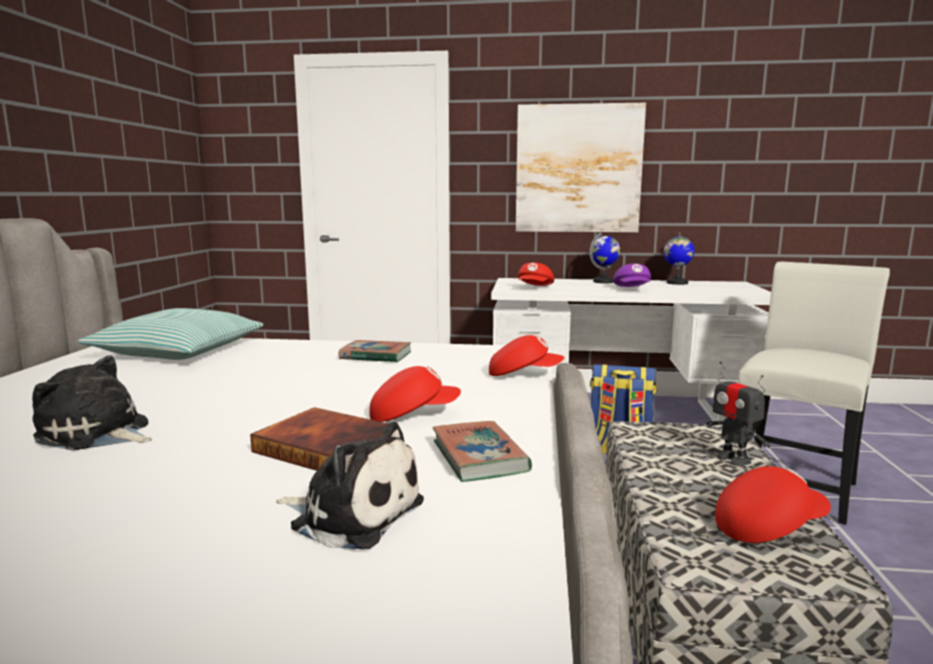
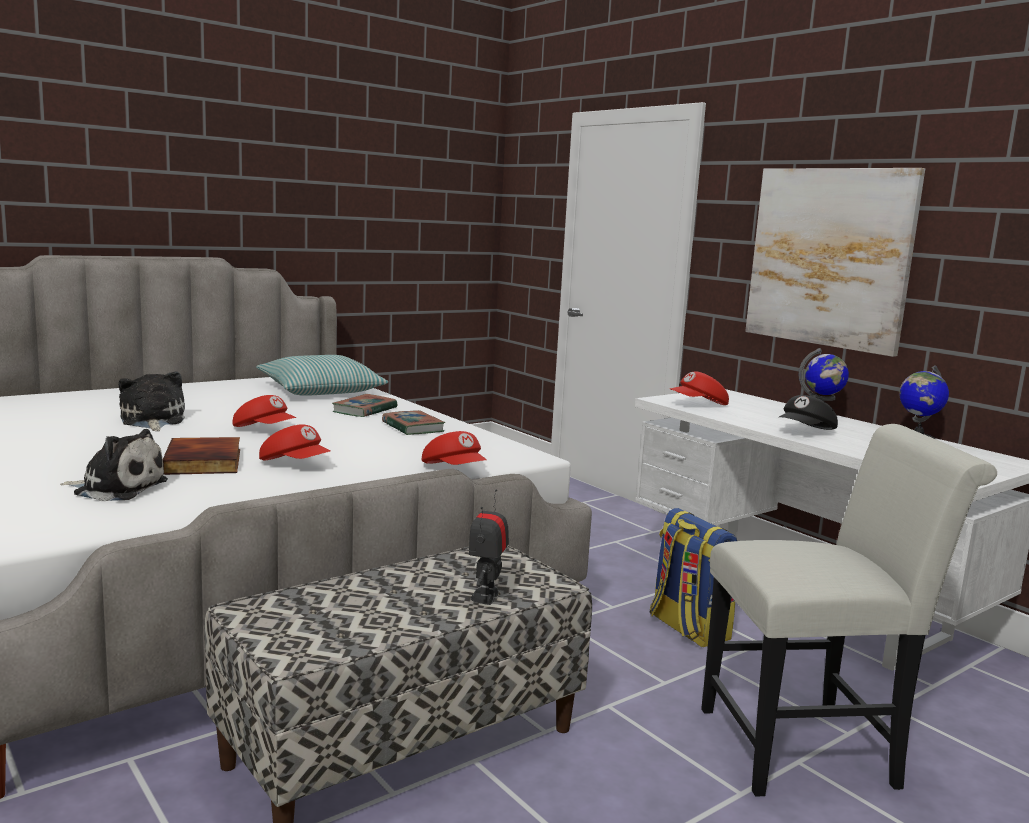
camera: 45 degrees right, 0 degrees up
plush toy [276,422,424,549] -> plush toy turned 60 degrees counterclockwise [60,429,168,501]
book [432,421,532,482] -> book moved to [332,394,397,417]
purple cap [613,263,651,287] -> black cap [778,395,838,430]
red cap [715,466,831,543] -> red cap moved to [233,395,296,427]

